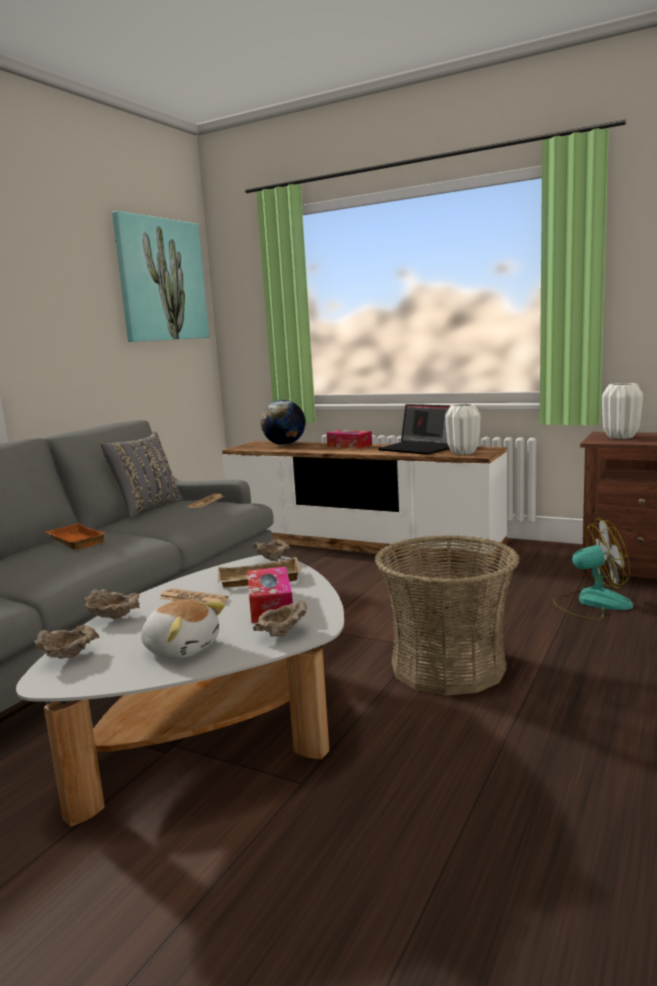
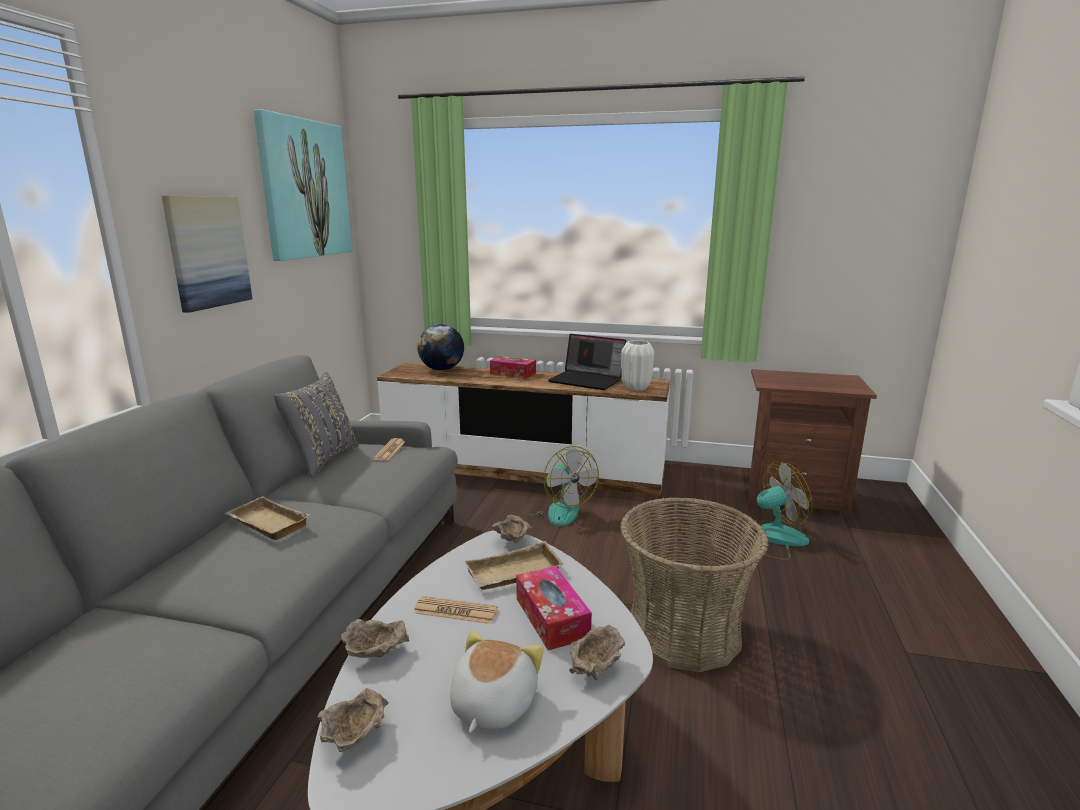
camera: 15 degrees left, 5 degrees up
orange tray [45,523,106,550] -> beige tray [225,496,311,540]
plush toy [141,599,225,659] -> plush toy turned 90 degrees counterclockwise [450,631,544,733]
white vase [602,383,643,439] -> none
none -> picture [162,195,252,313]
none -> fan [522,446,599,526]

